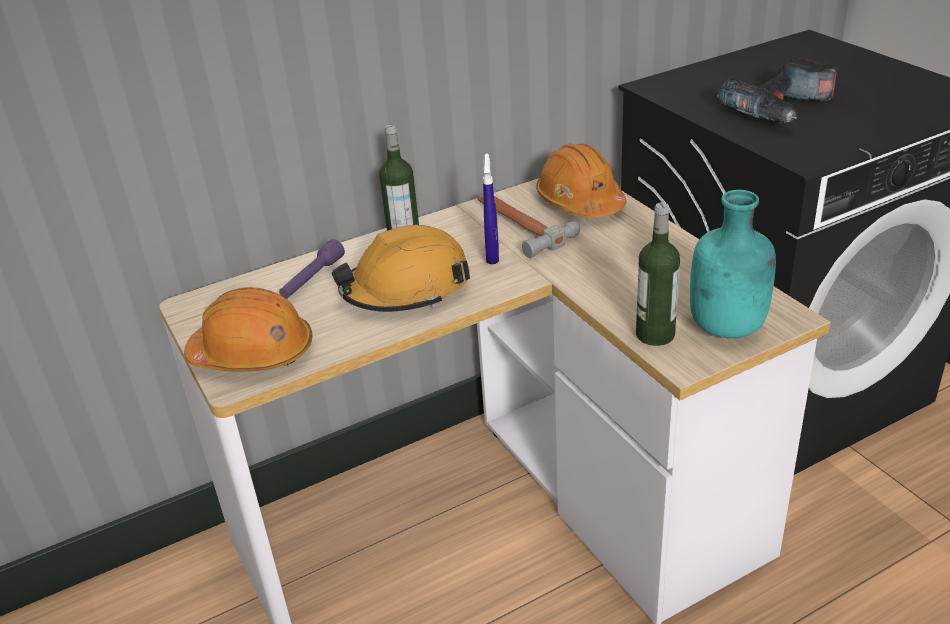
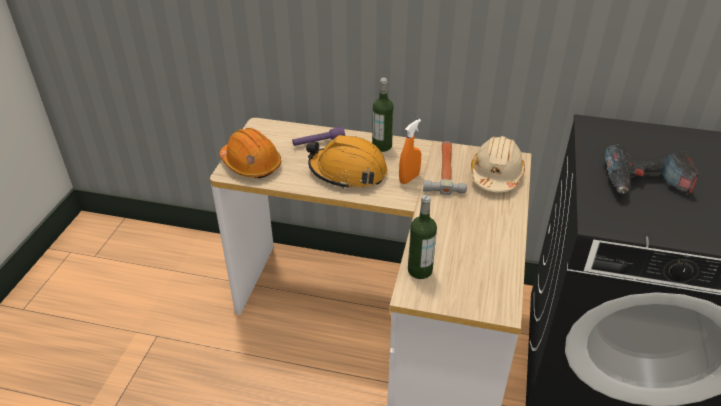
camera: 40 degrees right, 5 degrees up
blue spray bottle [483,153,499,264] -> orange spray bottle [399,119,421,184]
orange hard hat [536,143,626,218] -> beige hard hat [471,136,525,192]
turquoise bottle [690,190,776,338] -> none

